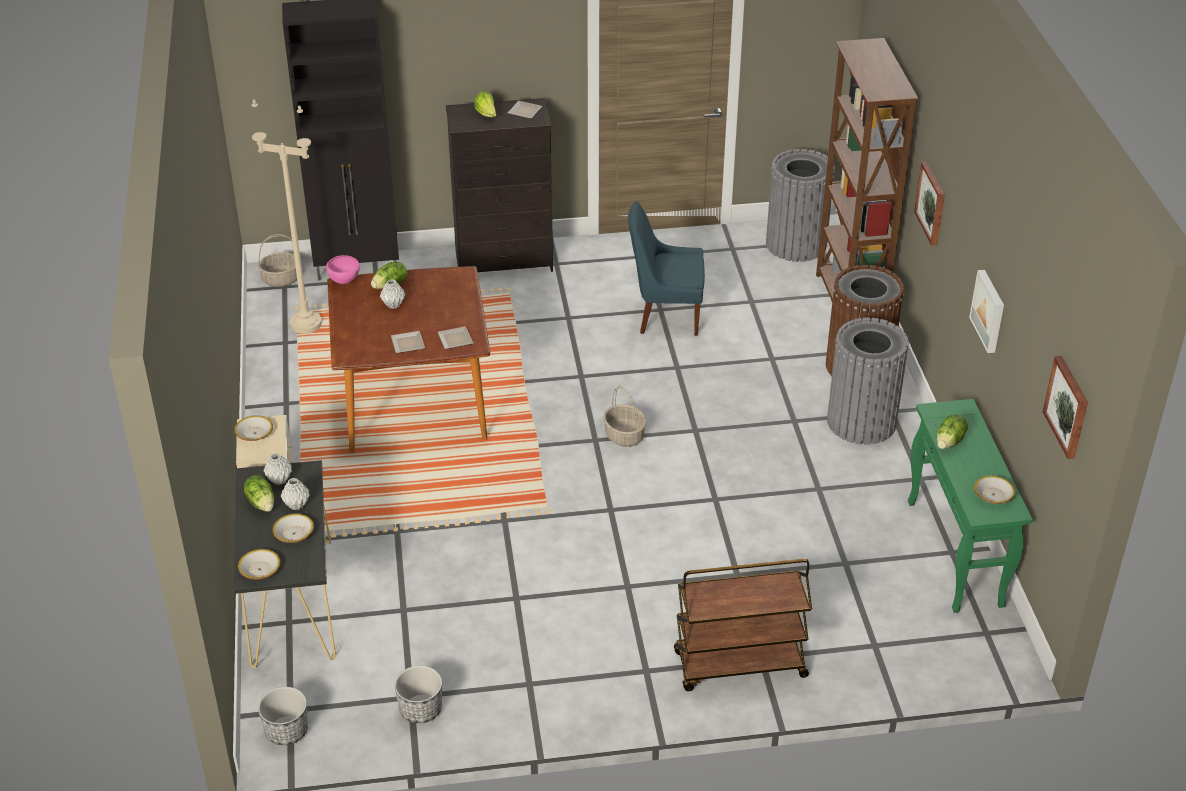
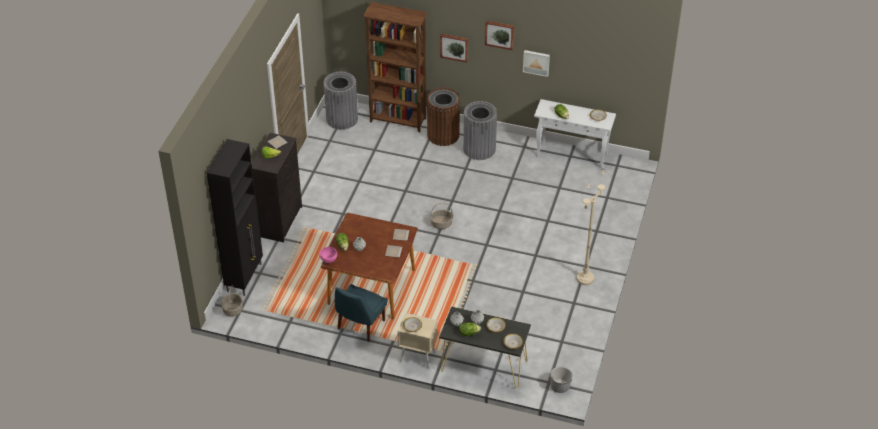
camera: 65 degrees left, 5 degrees up
beige floor lamp [252,100,322,334] -> beige floor lamp moved to [577,171,605,285]
planter [394,666,442,723] -> none
blue chair [628,201,705,336] -> blue chair moved to [335,284,387,342]
brown cart [674,559,812,691] -> none
green console table [908,399,1033,613] -> white console table [534,99,616,169]
picture [1043,356,1088,459] -> picture moved to [485,21,514,50]

